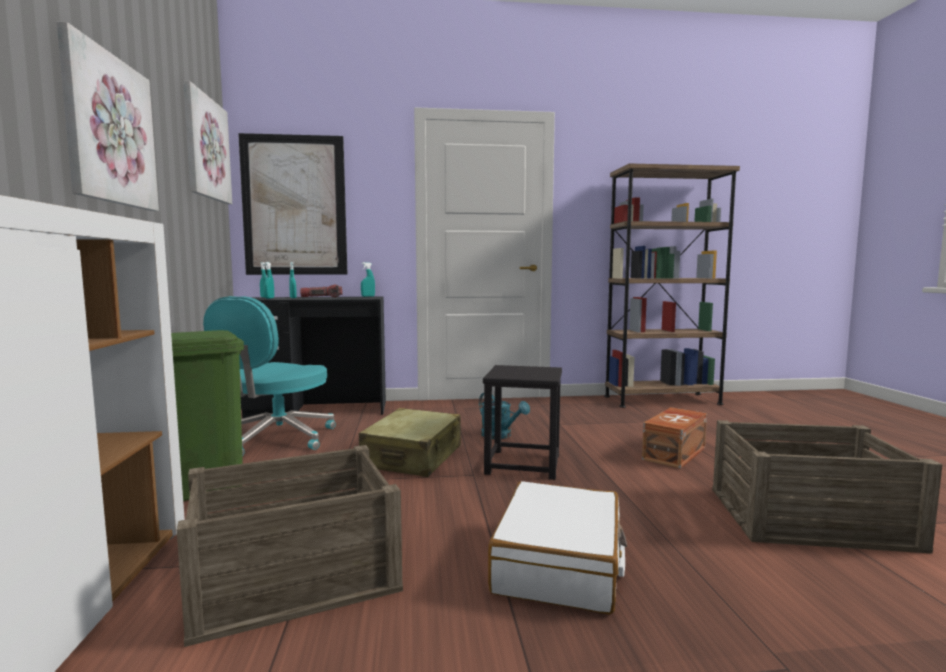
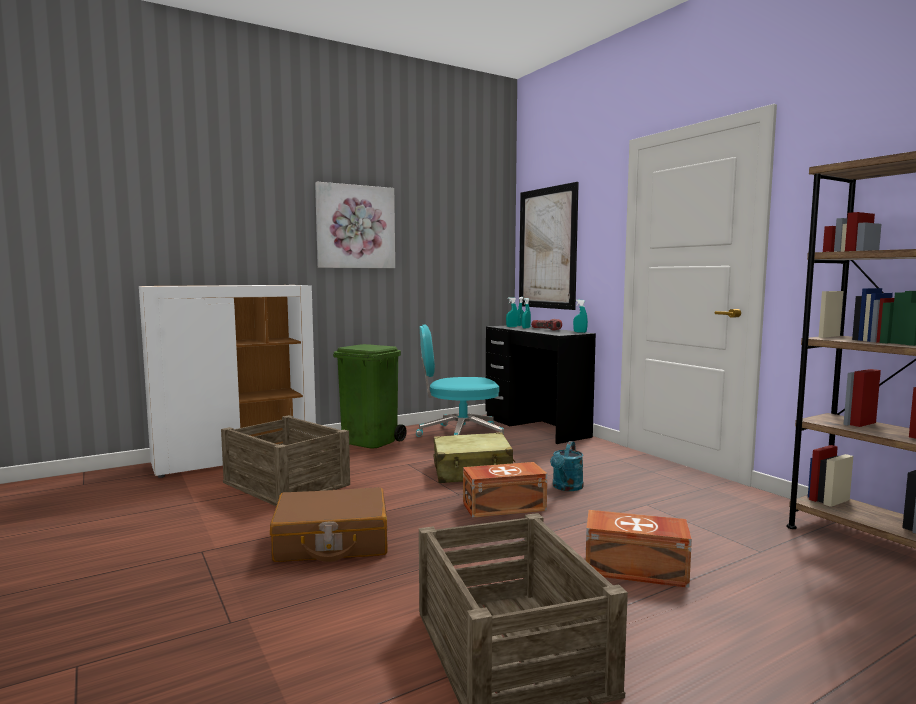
camera: 65 degrees right, 0 degrees up
picture [183,81,232,204] -> none
black stool [483,365,562,480] -> brown storage box [463,462,547,518]
white suitcase [488,481,627,615] -> brown suitcase [270,487,387,562]

